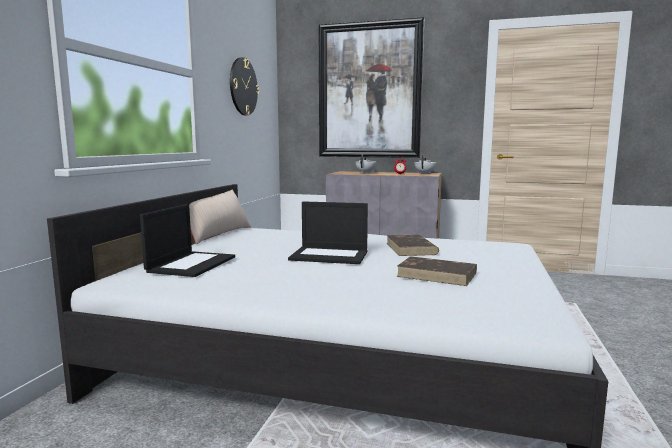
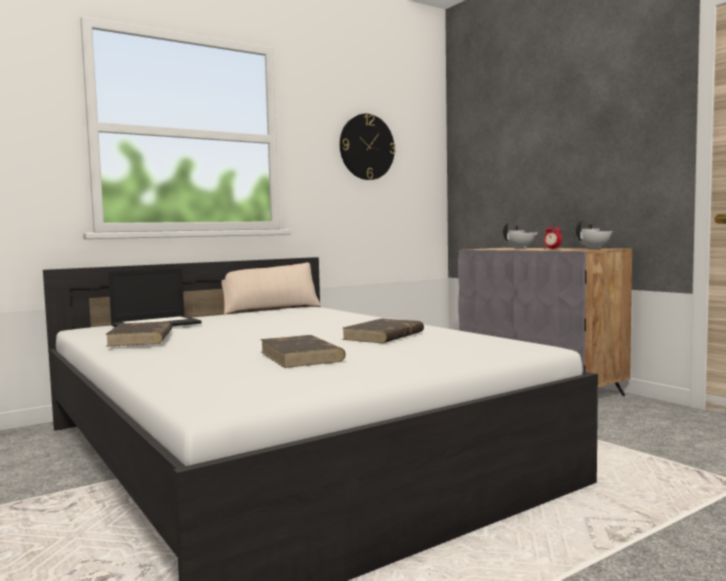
camera: 40 degrees right, 5 degrees down
laptop [288,201,368,264] -> none
picture [318,17,424,158] -> none
none -> brown book [105,321,172,347]

